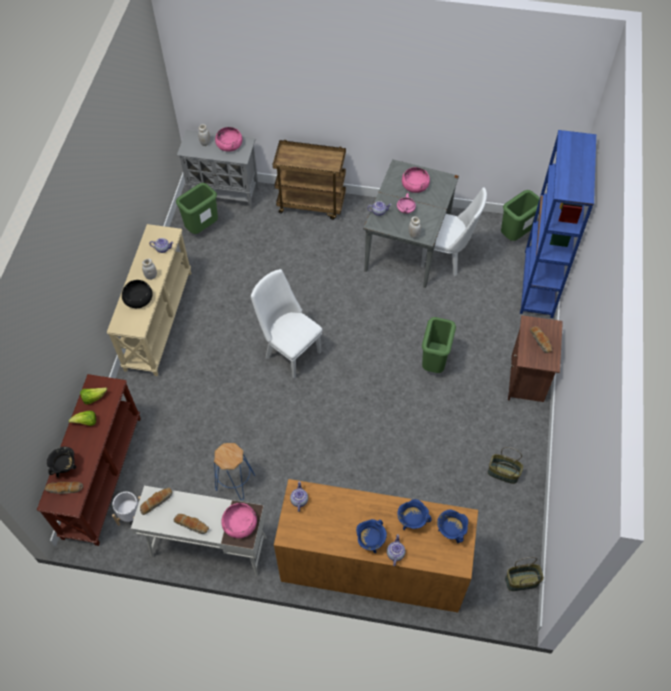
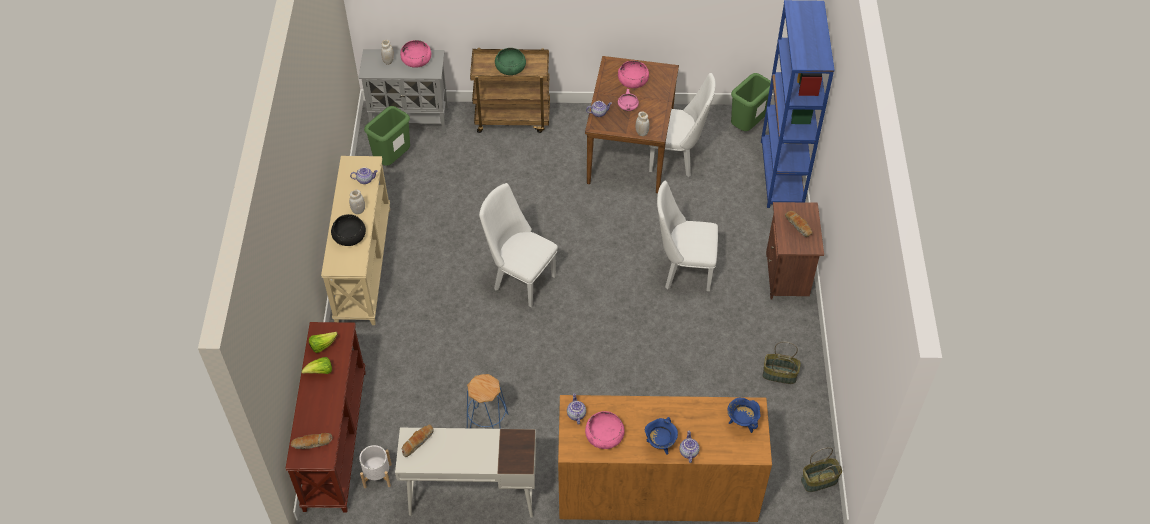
camera: 10 degrees left, 5 degrees down
black cooking pot [47,447,76,478] -> none
bread [174,514,209,534] -> none
pink bowl [221,503,257,538] -> pink bowl moved to [585,411,625,449]
grey dining table [363,159,459,288] -> brown dining table [585,56,679,193]
blue cooking pot [397,499,432,530] -> none
green trash can [422,317,456,373] -> white chair [657,181,718,291]
none -> green bowl [495,48,526,75]

